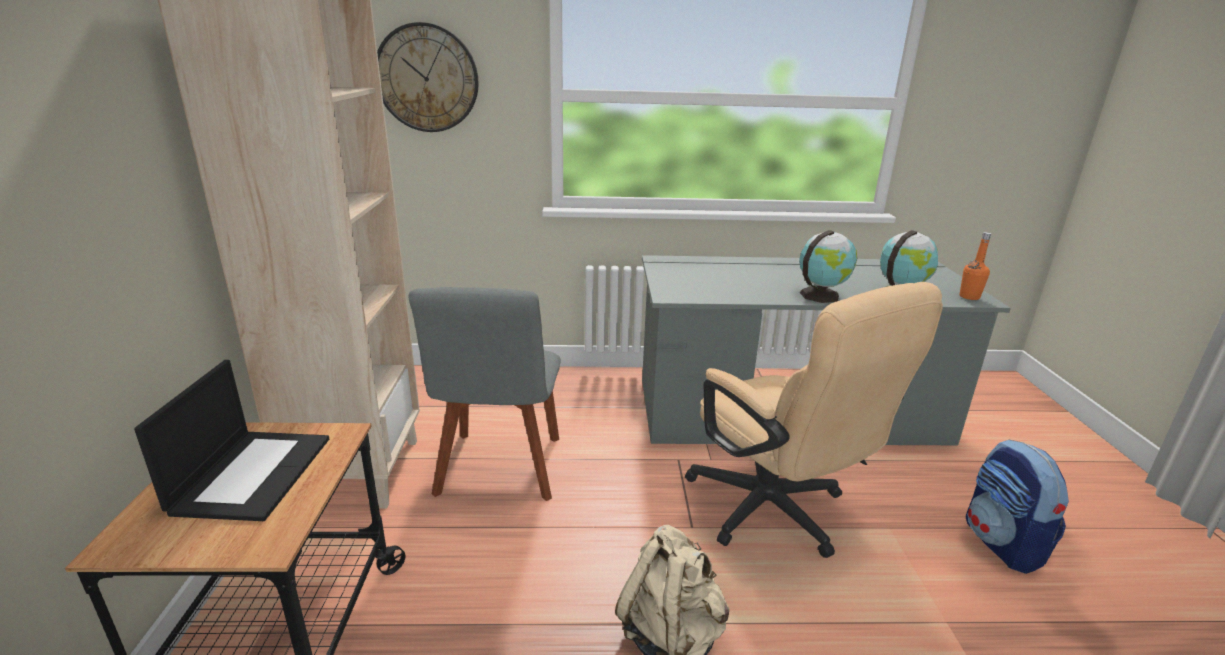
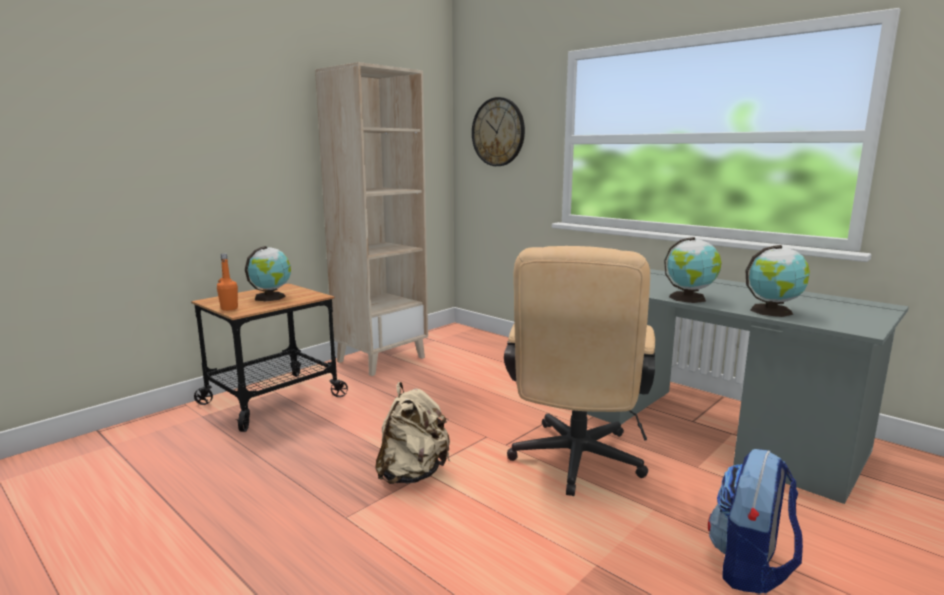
camera: 45 degrees right, 10 degrees down
laptop [134,360,329,521] -> globe [245,246,291,301]
grey chair [408,287,560,501] -> none
orange bottle [959,232,991,300] -> orange bottle moved to [217,253,238,311]

